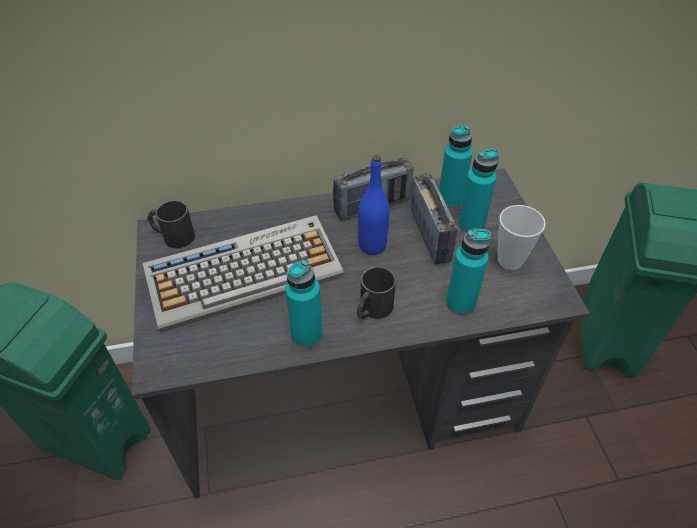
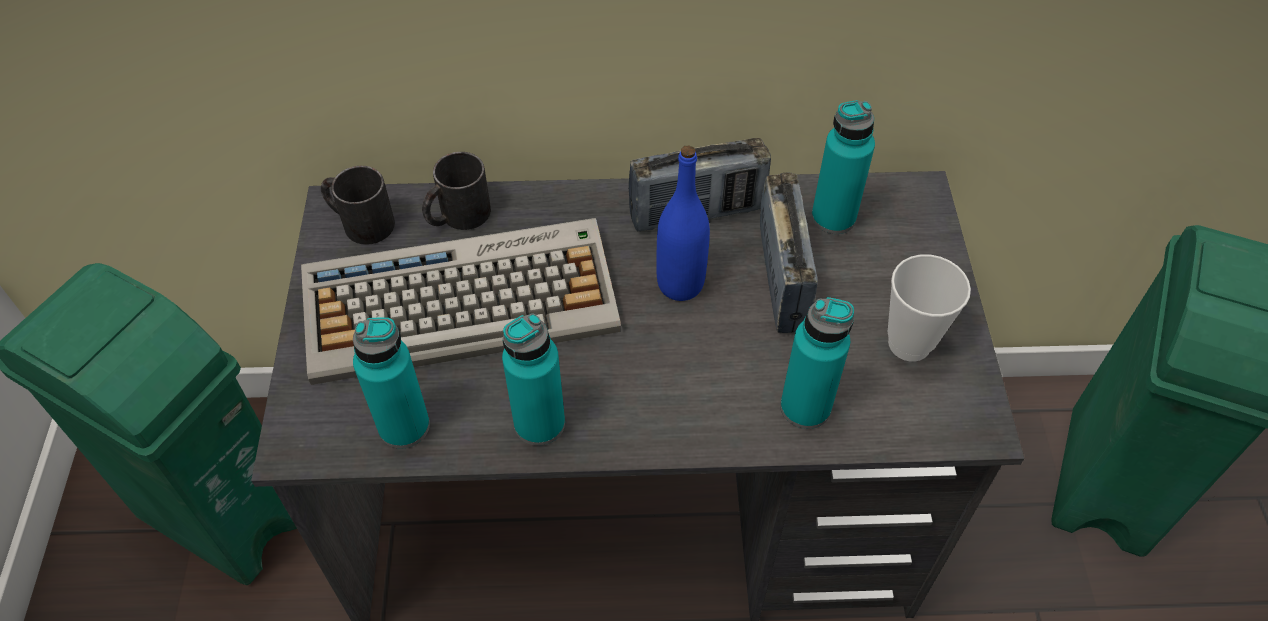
camera: 10 degrees right, 5 degrees up
black mug [357,267,396,319] -> black mug moved to [422,152,491,230]
turquoise bottle [458,148,499,232] -> turquoise bottle moved to [353,317,430,449]

